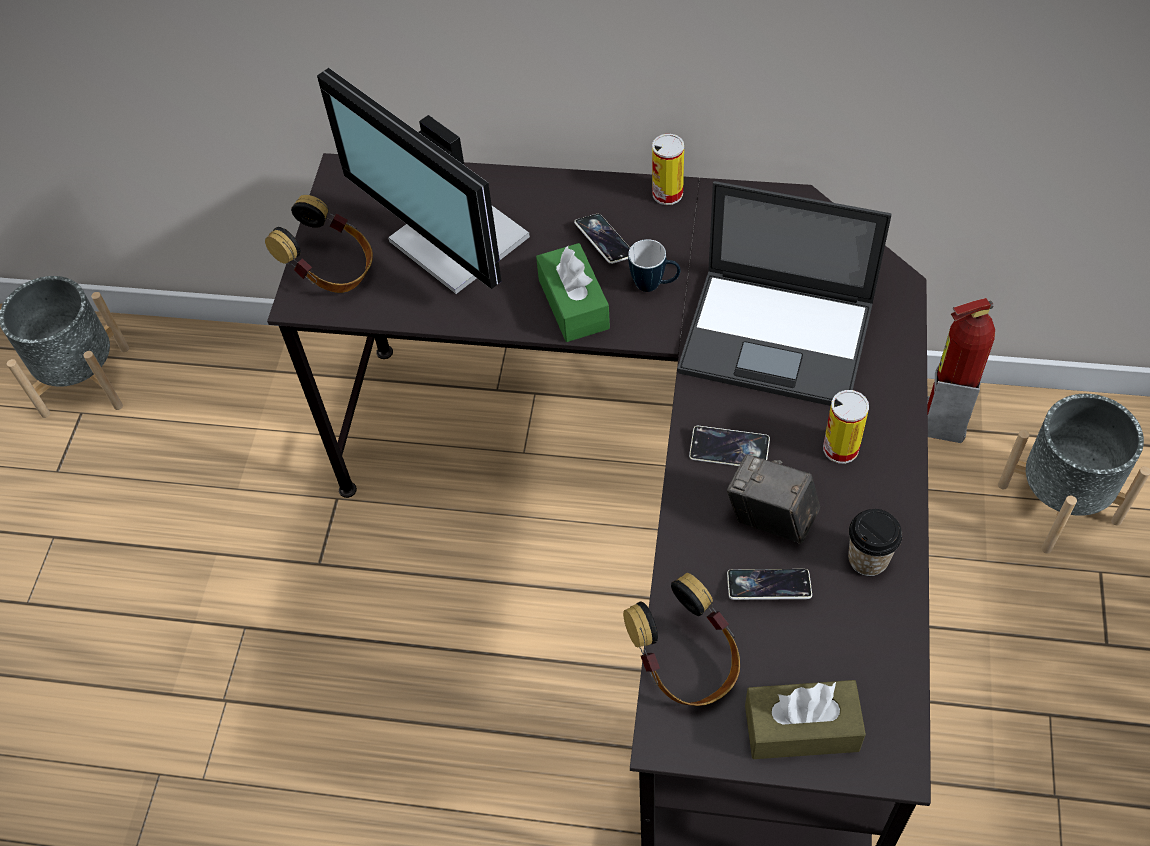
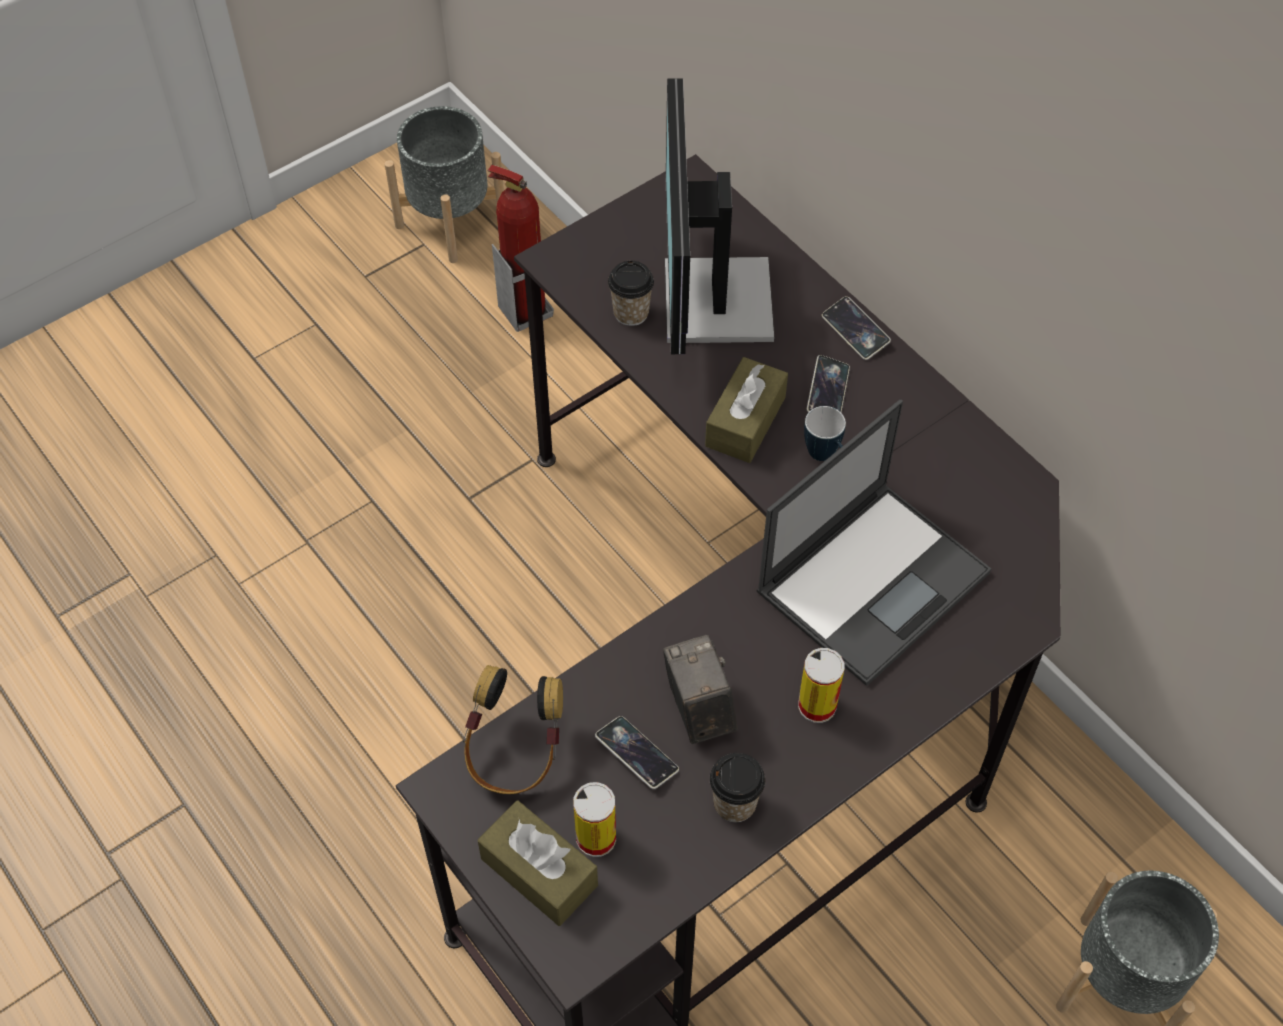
camera: 40 degrees right, 0 degrees up
headphones [265,195,373,293] -> none
green tissue box [536,243,610,342] -> brown tissue box [705,357,788,463]
can [652,134,684,205] -> can moved to [573,782,616,857]
laptop [677,181,892,406] -> laptop turned 105 degrees counterclockwise [756,400,991,686]
phone [689,426,770,466] -> phone moved to [822,296,891,360]
fire extinguisher [927,298,995,443] -> fire extinguisher moved to [487,165,554,332]
none -> cup [608,261,654,326]

